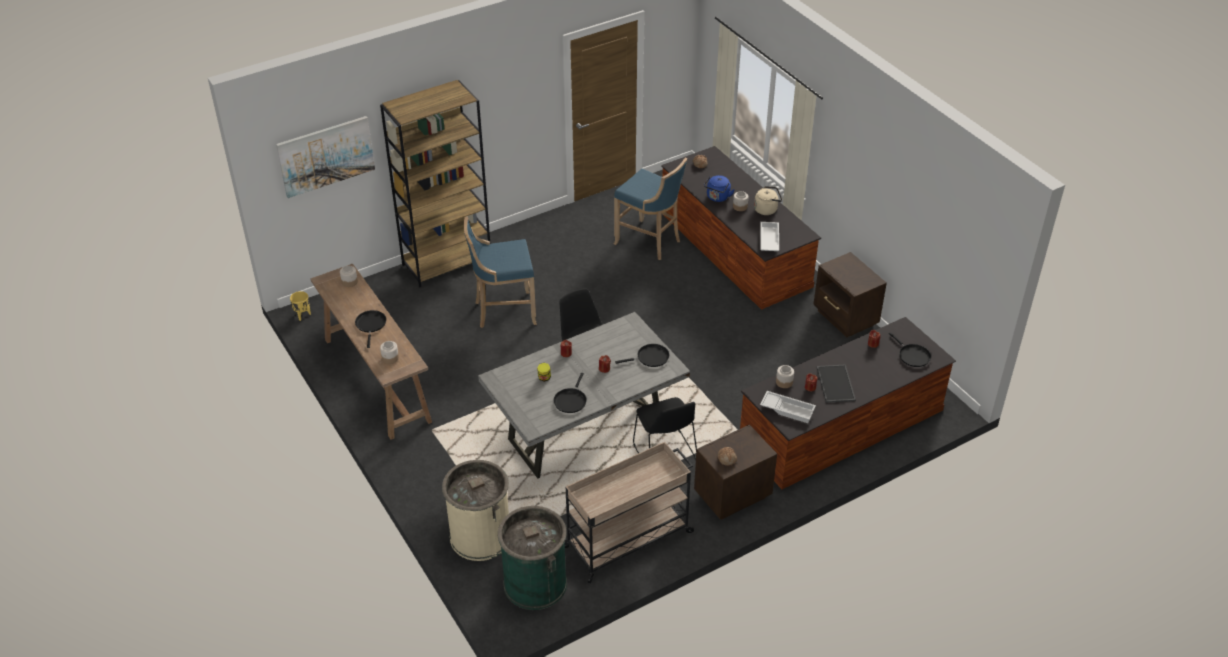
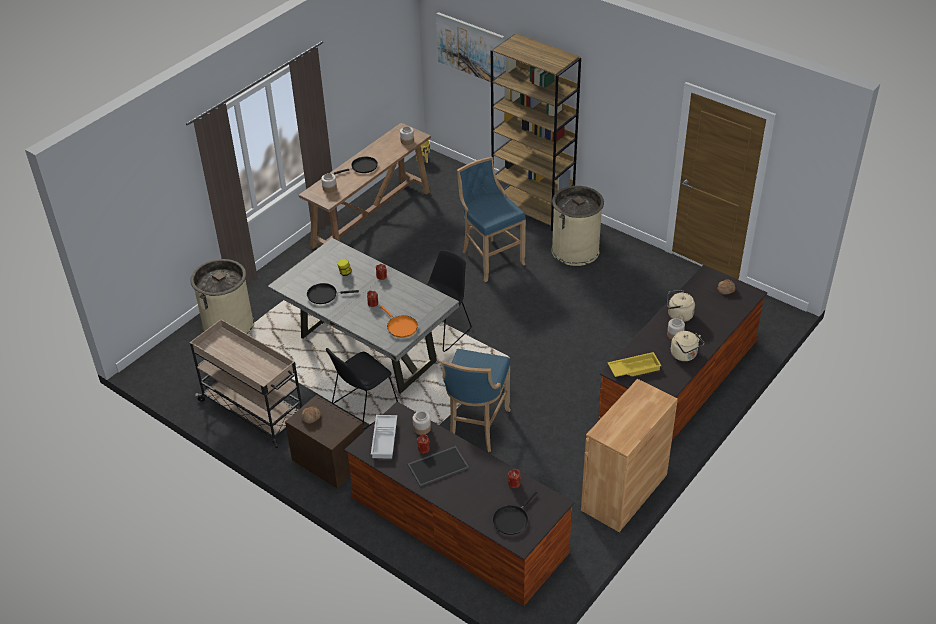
camera: 70 degrees right, 0 degrees up
green trash can [498,506,567,610] -> none
blue stool [614,157,688,260] -> blue stool moved to [442,349,511,452]
black frying pan [615,344,669,367] -> orange frying pan [381,305,418,338]
blue kettle [704,175,735,202] -> beige kettle [667,290,695,322]
white tray [760,222,779,251] -> yellow tray [607,352,662,377]
brown nightstand [813,252,887,337] -> brown cabinet [581,379,678,532]
none -> beige trash can [551,186,604,266]

